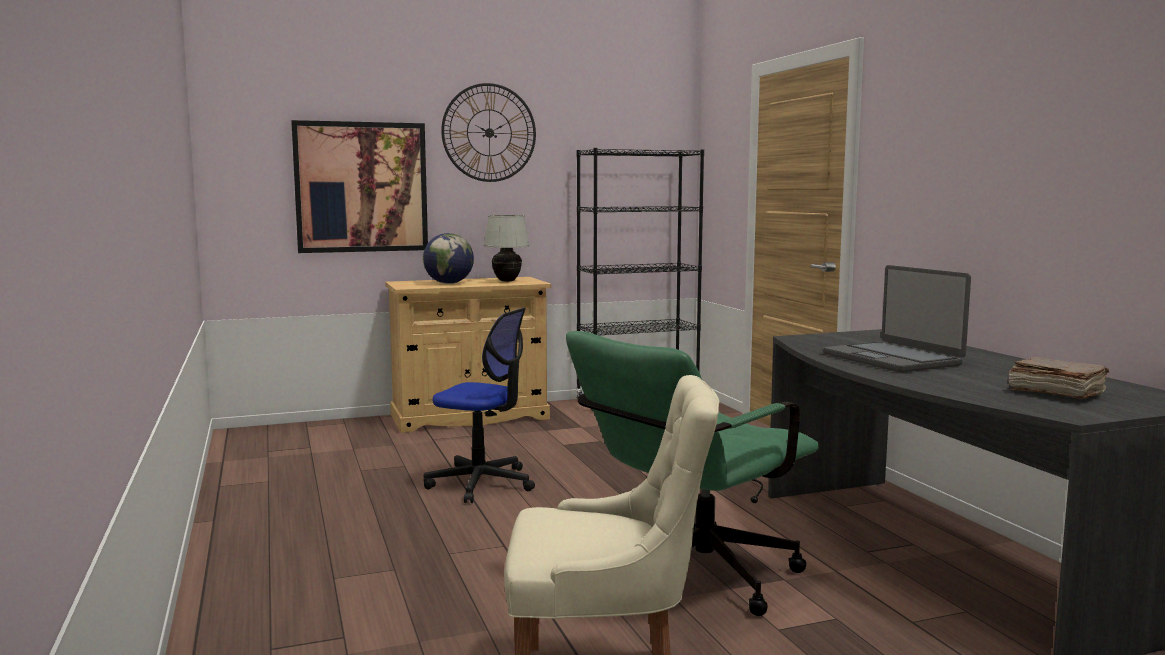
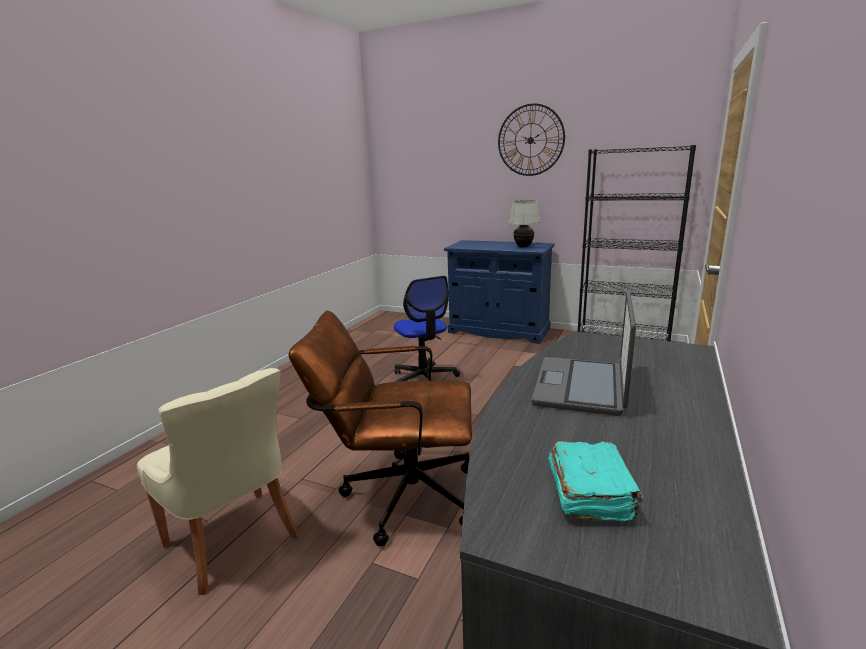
camera: 45 degrees right, 10 degrees up
picture [291,120,428,253] -> none
beige cabinet [385,277,551,433] -> blue cabinet [444,240,554,344]
globe [423,233,474,284] -> none
green office chair [566,331,819,616] -> brown office chair [288,311,472,546]
brown book [1009,357,1109,399] -> turquoise book [549,441,644,522]

